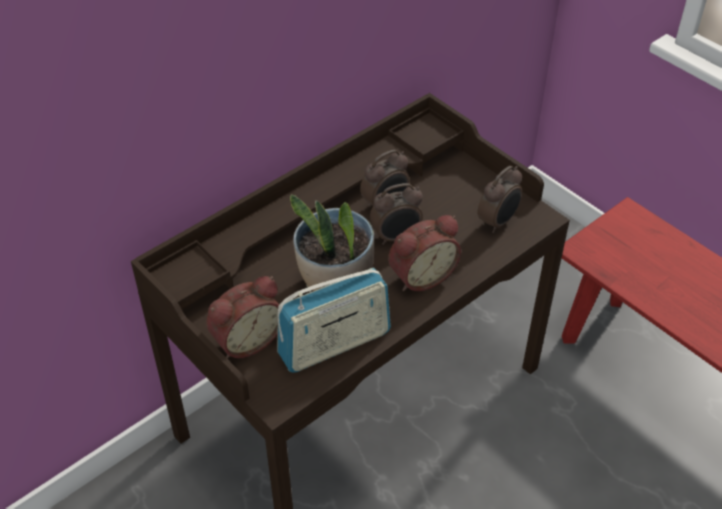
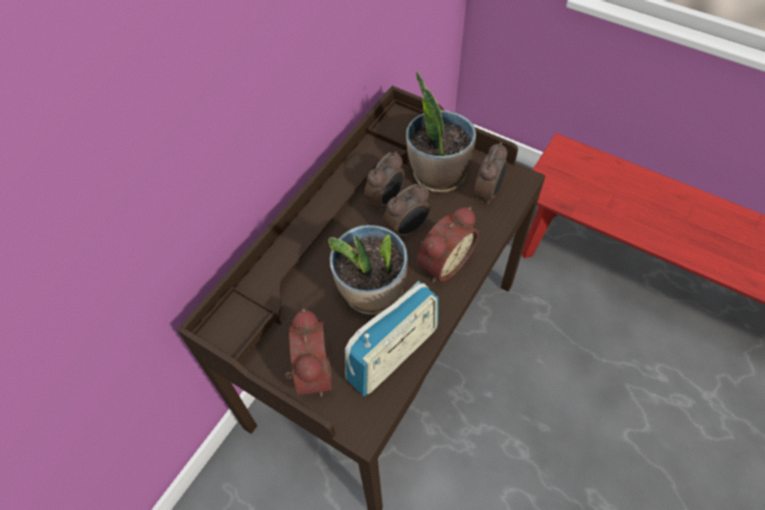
camera: 15 degrees left, 10 degrees up
alarm clock [206,276,279,359] -> alarm clock turned 45 degrees counterclockwise [285,309,332,397]
none -> potted plant [406,70,476,193]

